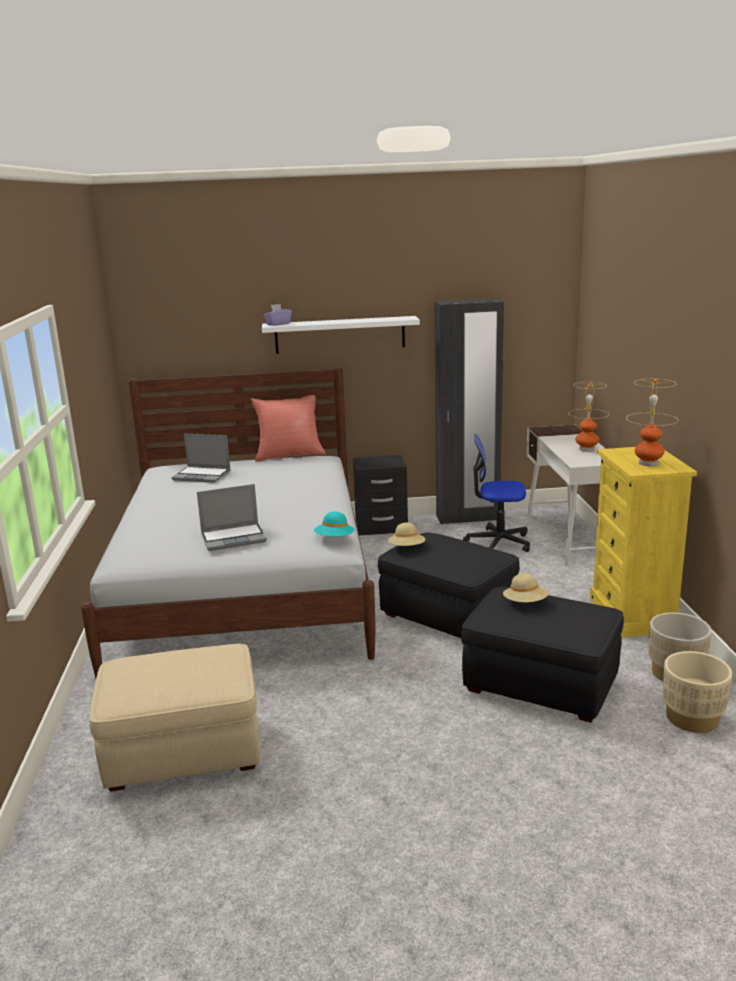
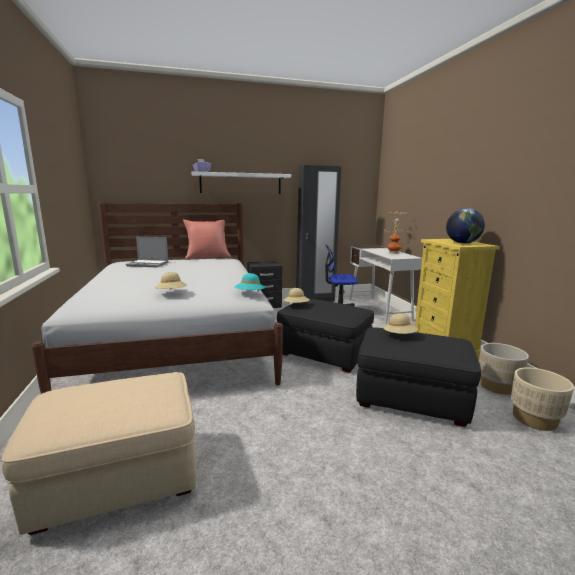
camera: 10 degrees left, 5 degrees down
laptop [197,484,267,551] -> beige hat [155,272,187,290]
table lamp [626,379,678,467] -> globe [446,208,485,244]

